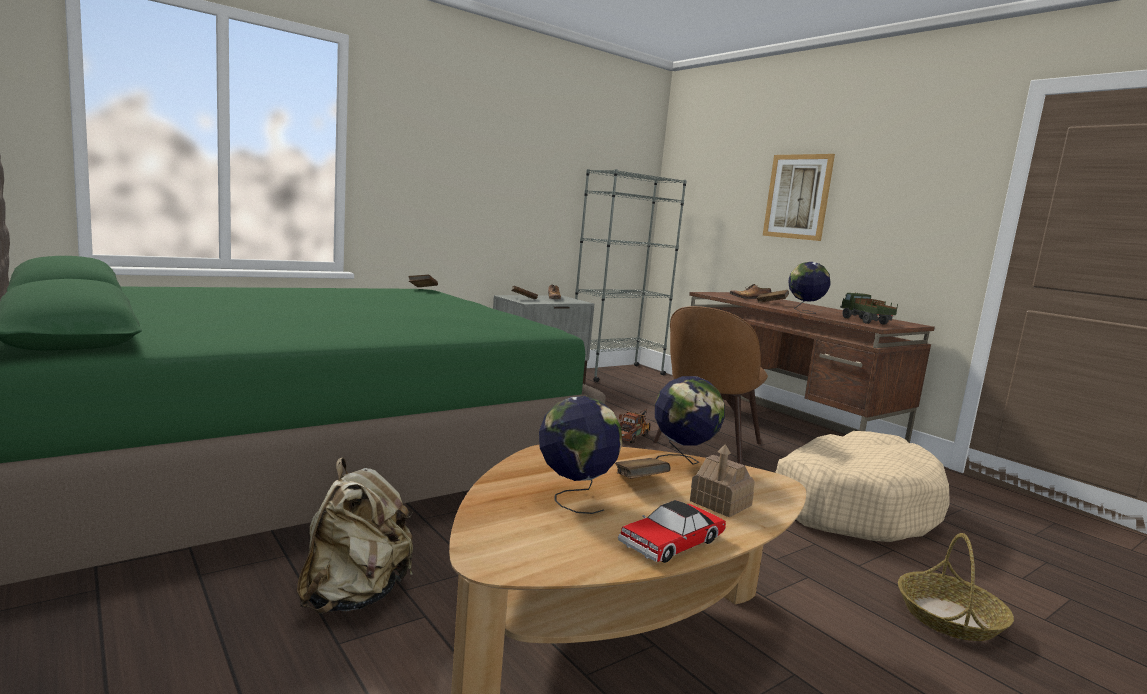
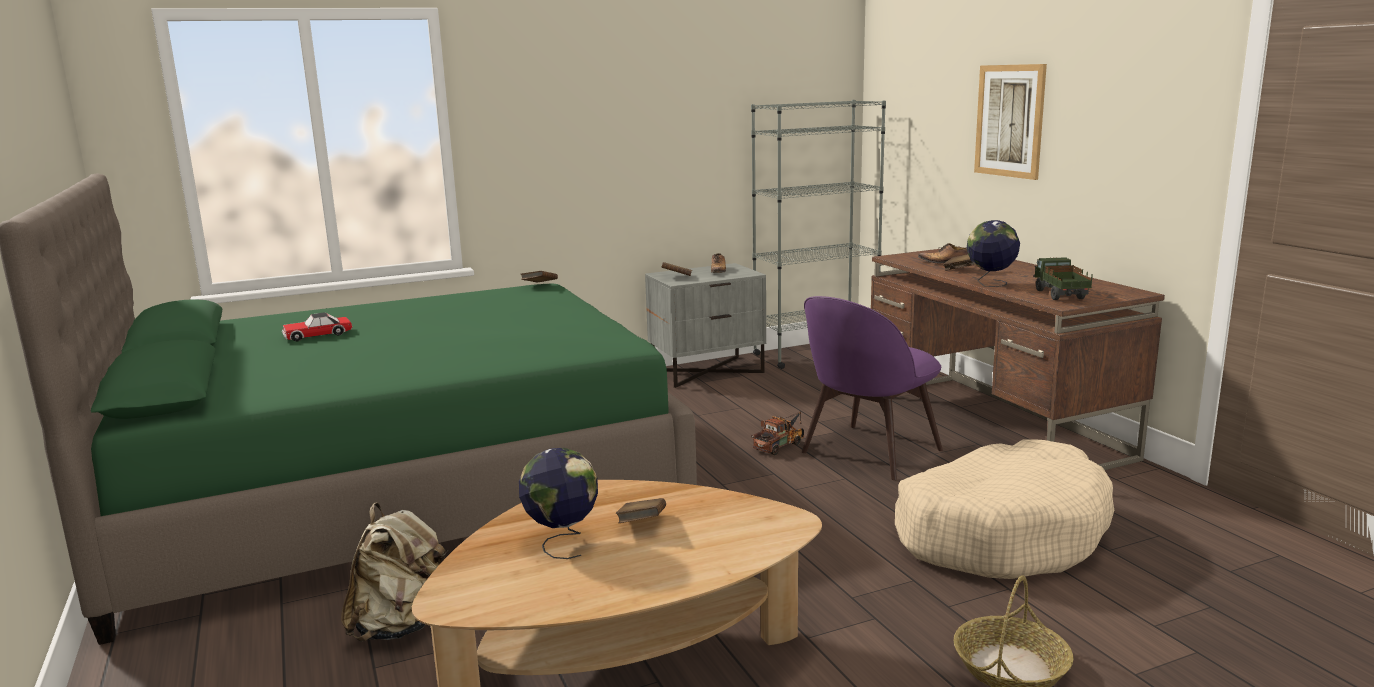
camera: 15 degrees right, 5 degrees up
toy car [618,500,726,563] -> toy car moved to [282,312,352,342]
brown chair [653,306,768,464] -> purple chair [802,296,943,480]
globe [655,376,725,465] -> none
toy house [690,444,755,517] -> none

